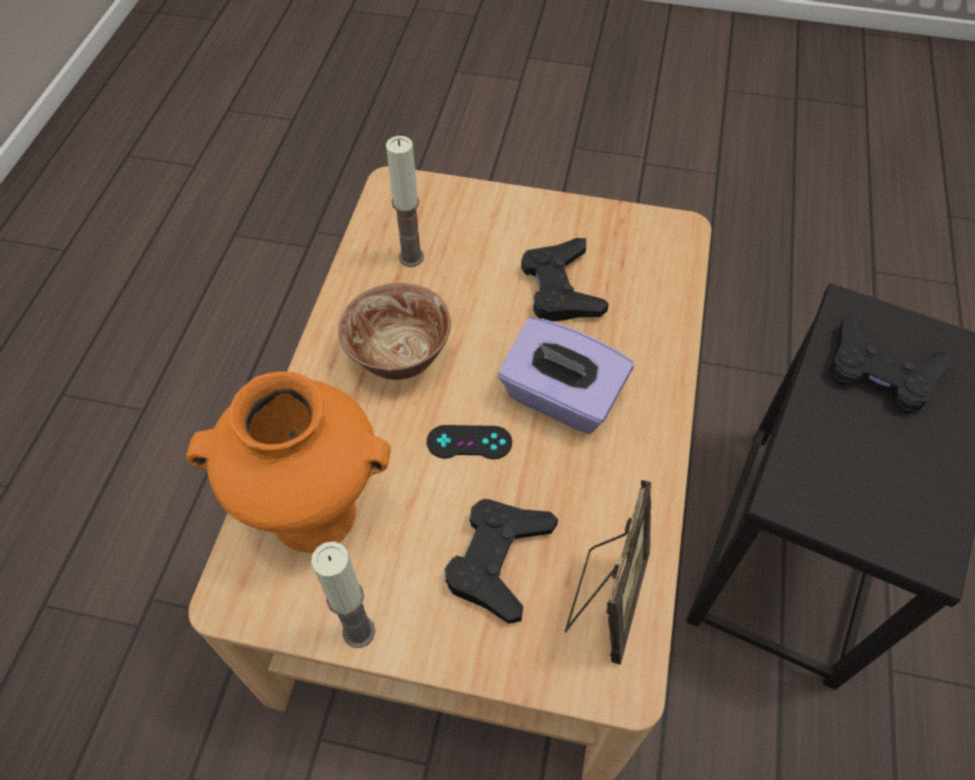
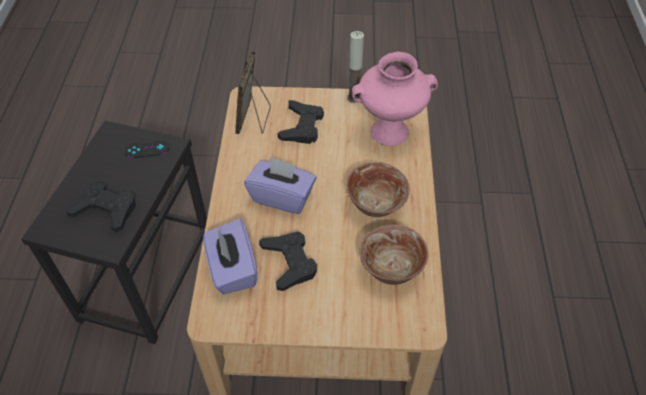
camera: 170 degrees right, 5 degrees down
orange vase [186,371,391,553] -> pink vase [352,52,438,146]
candle [386,136,424,267] -> bowl [359,225,428,285]
black game controller [427,425,512,459] -> black game controller moved to [124,140,169,158]
none -> purple tissue box [203,219,258,294]

